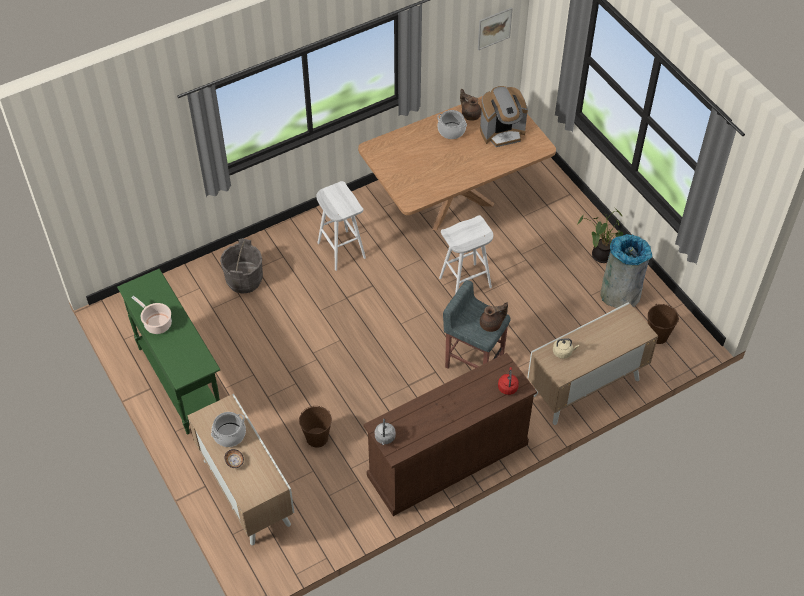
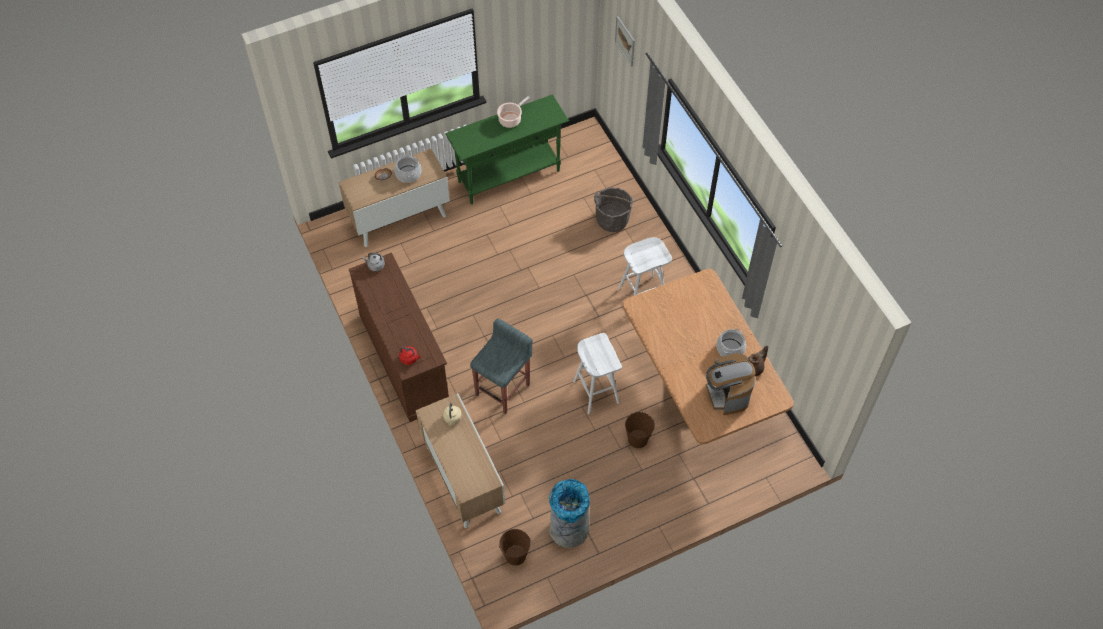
camera: 95 degrees right, 5 degrees up
brown bucket [299,406,332,448] -> brown bucket moved to [625,412,655,448]
picture [478,7,513,50] -> picture moved to [615,16,635,67]
brown teapot [480,302,508,332] -> none
potted plant [577,207,623,263] -> none

